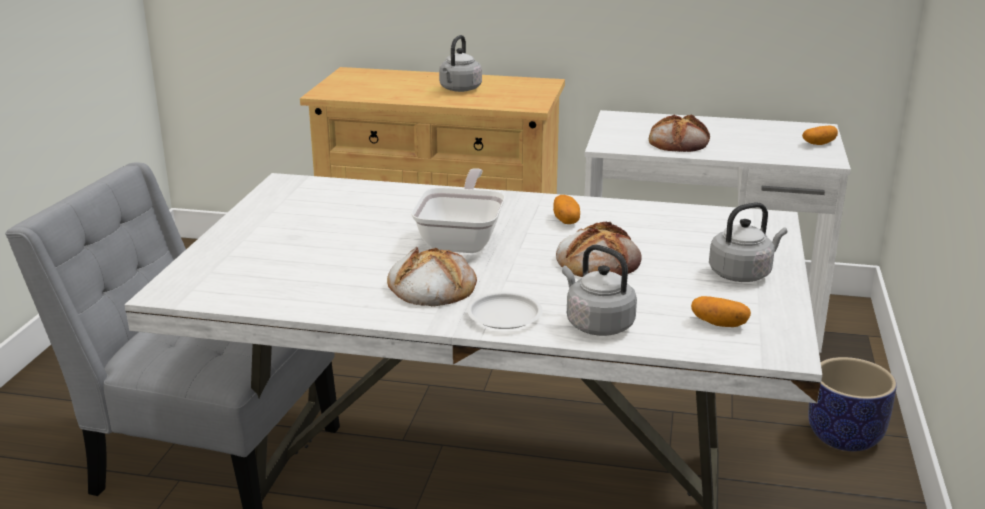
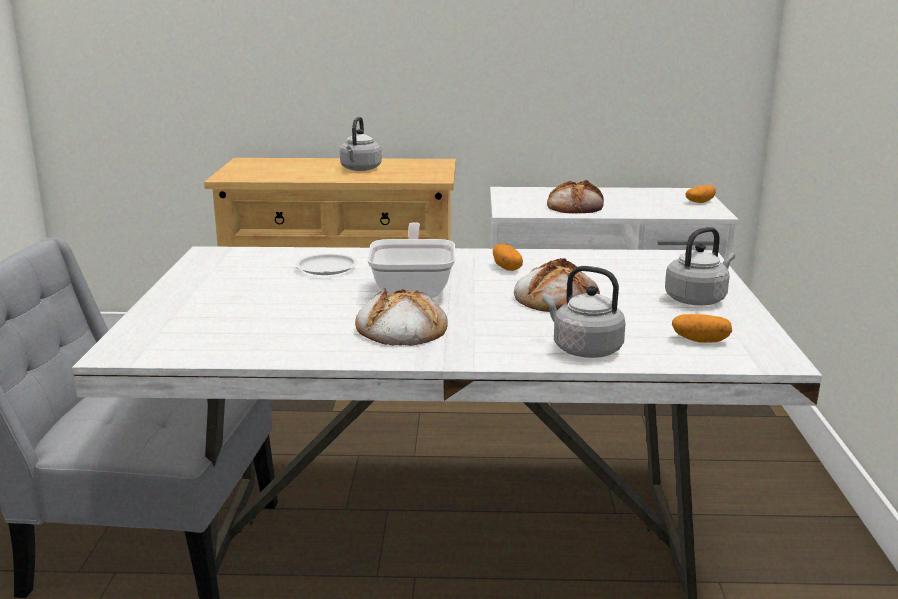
camera: 10 degrees left, 5 degrees down
white plate [467,292,543,329] -> white plate moved to [295,254,358,275]
planter [808,357,897,451] -> none

